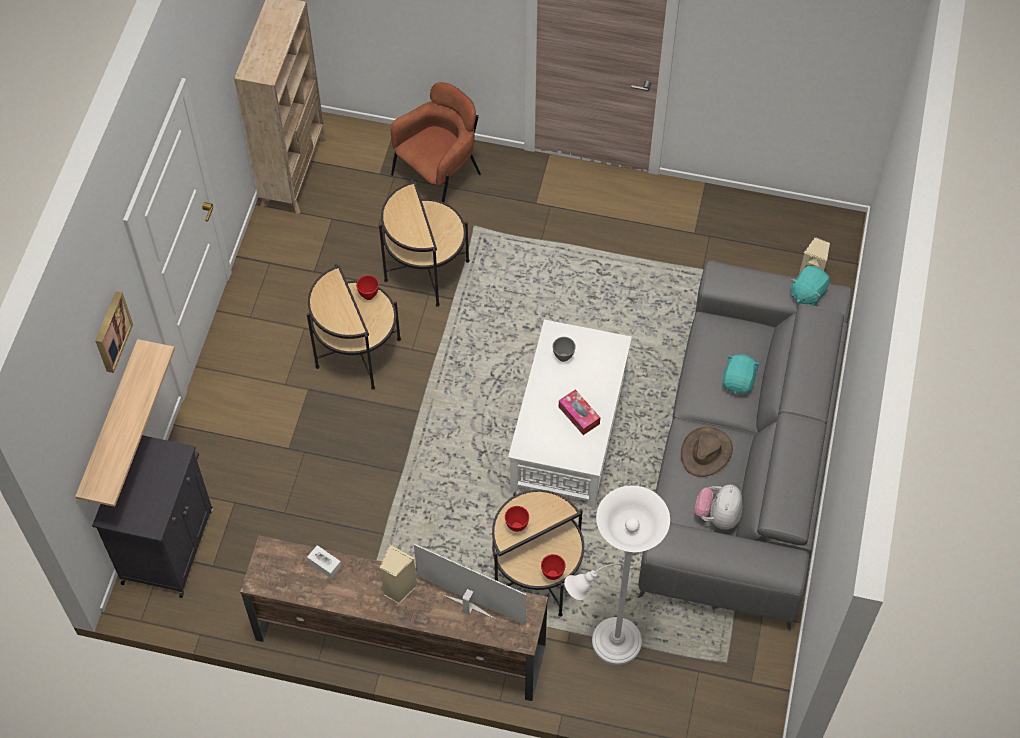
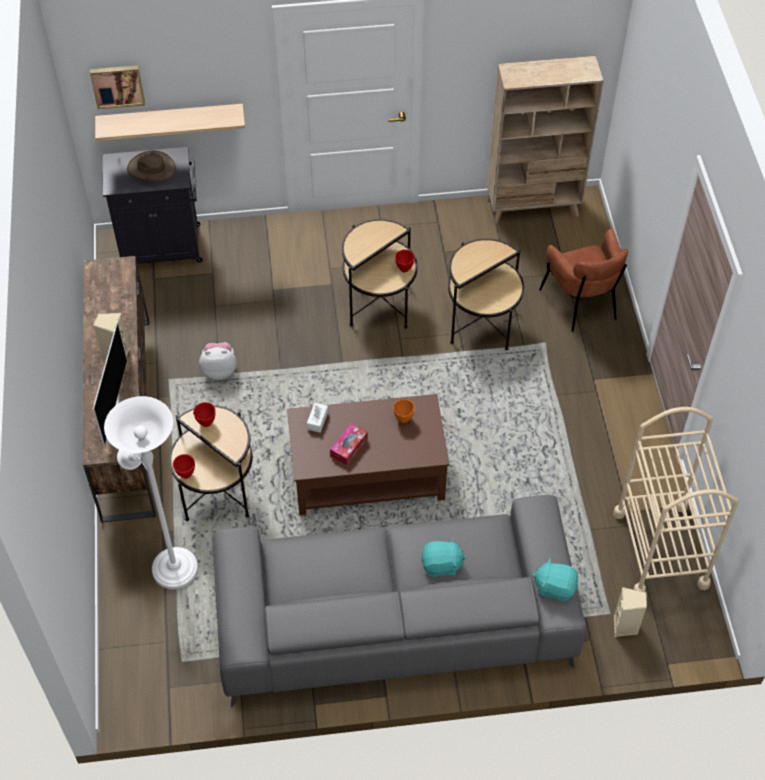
camera: 70 degrees right, 5 degrees down
picture [95,291,133,373] -> picture moved to [90,65,145,109]
white tissue box [307,545,342,579] -> white tissue box moved to [307,403,328,433]
brown armchair [390,82,481,203] -> brown armchair turned 45 degrees clockwise [539,229,628,332]
white coffee table [508,319,632,508] -> brown coffee table [287,394,450,515]
grey bowl [553,337,576,362] -> orange bowl [393,399,415,423]
brown hat [681,427,733,477] -> brown hat moved to [127,151,176,181]
plush toy [694,485,742,530] -> plush toy moved to [199,342,237,380]
none -> beige cart [613,407,739,592]

